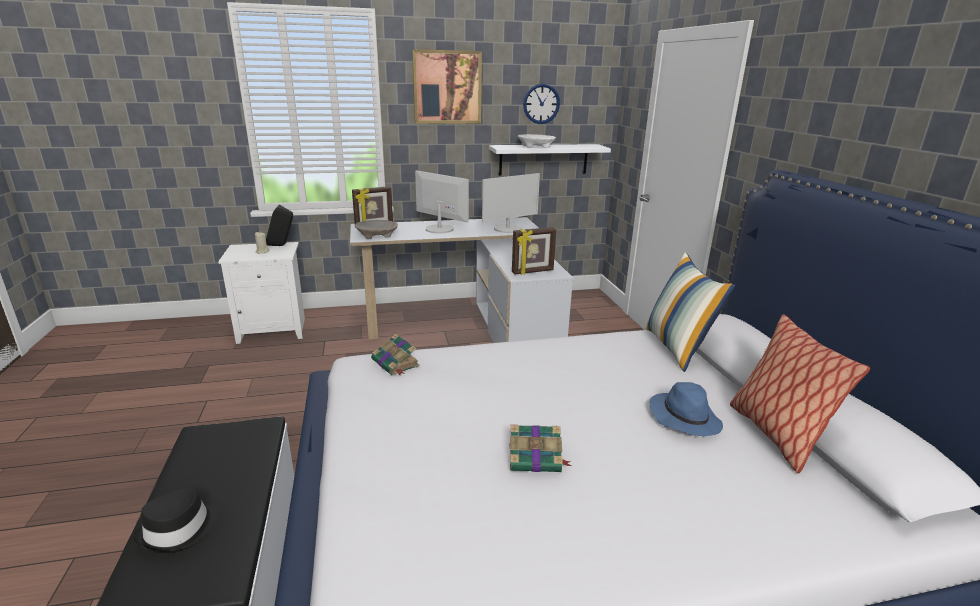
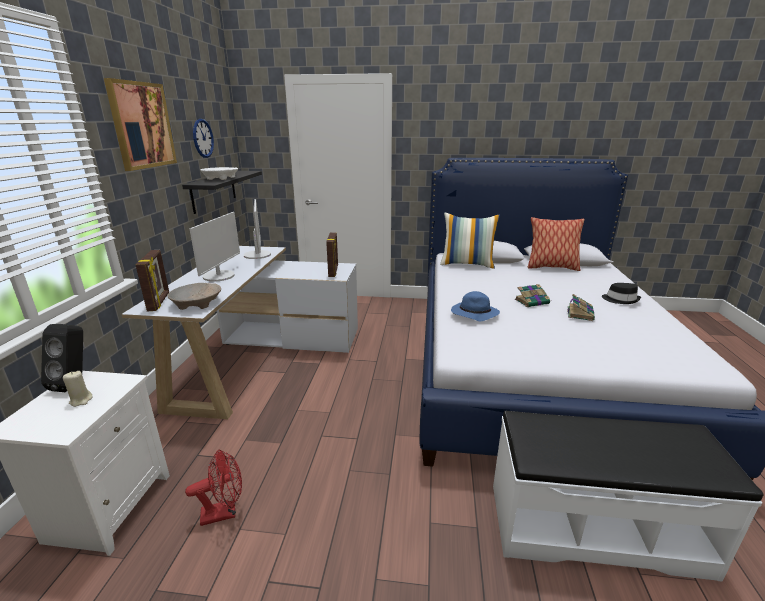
camera: 70 degrees left, 0 degrees up
black hat [133,489,218,554] -> black hat moved to [602,283,641,304]
book [371,334,420,376] -> book moved to [515,284,551,307]
monitor [415,170,469,233] -> monitor turned 135 degrees clockwise [190,212,240,282]
white shelf [489,144,611,176] -> black shelf [182,171,262,214]
blue hat [649,382,723,436] -> blue hat moved to [451,291,500,321]
none -> red fan [185,449,242,526]

